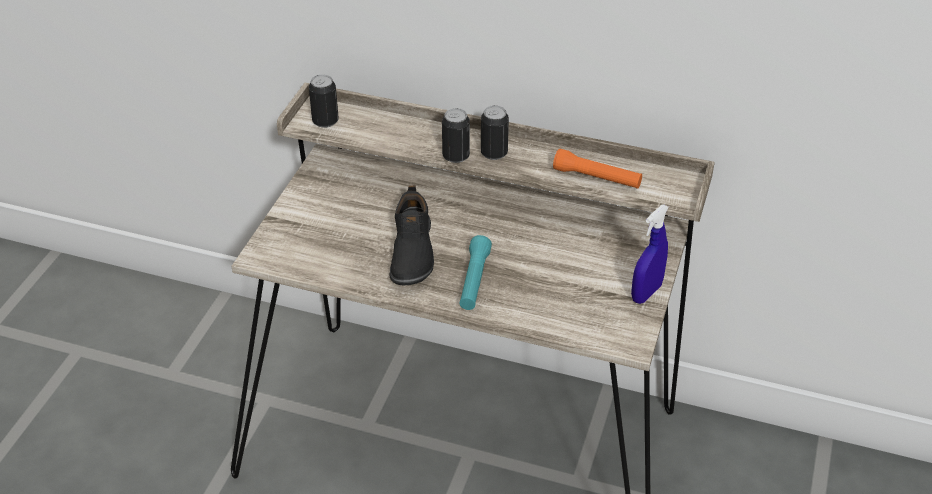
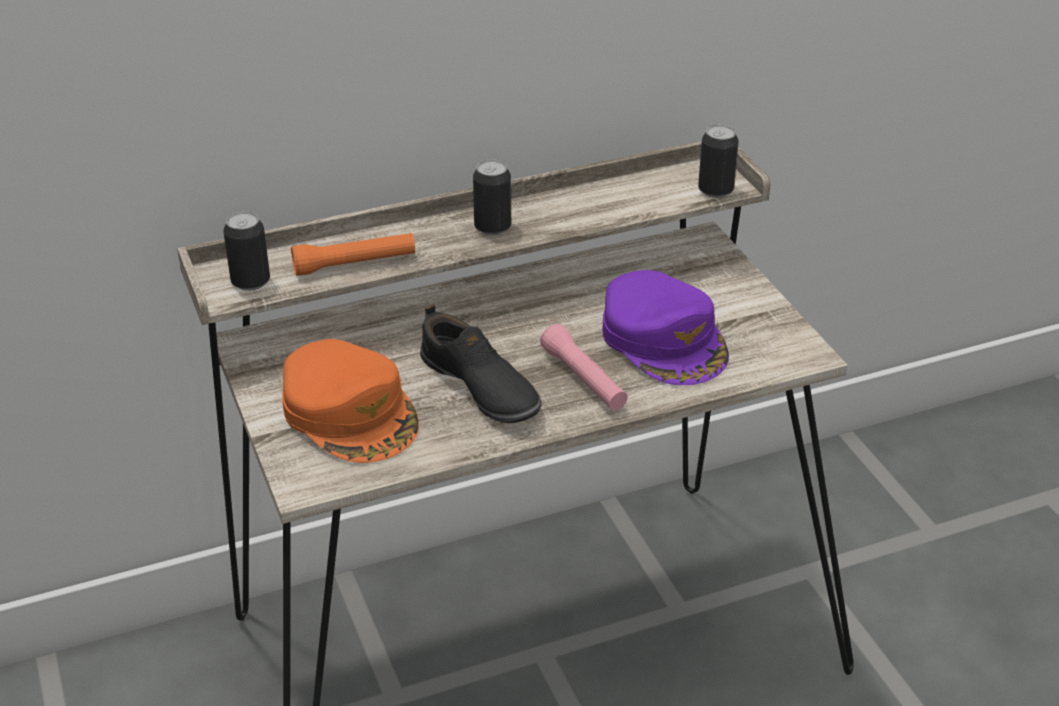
camera: 40 degrees left, 5 degrees down
can [442,108,470,163] -> can moved to [698,124,739,198]
turquoise flashlight [459,235,492,310] -> pink flashlight [540,324,628,410]
orange flashlight [553,148,642,189] -> orange flashlight moved to [291,233,415,276]
blue spray bottle [631,205,669,304] -> none
none -> orange cap [282,339,419,463]
none -> purple cap [603,270,729,385]

